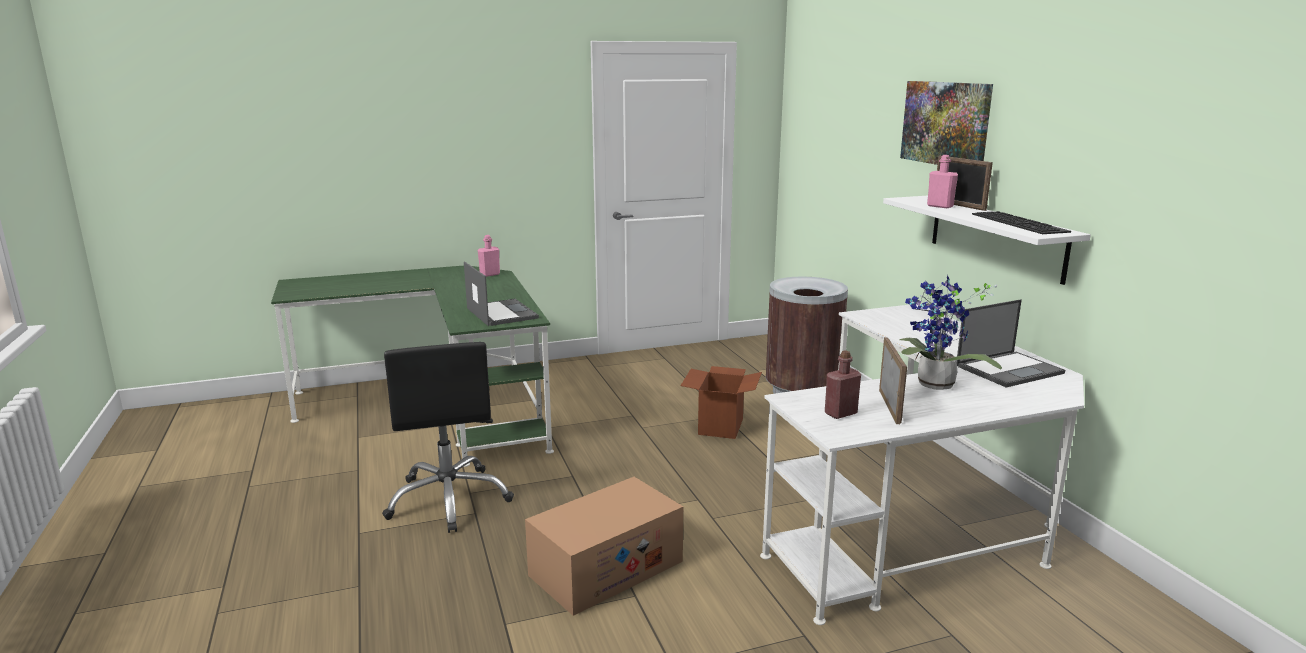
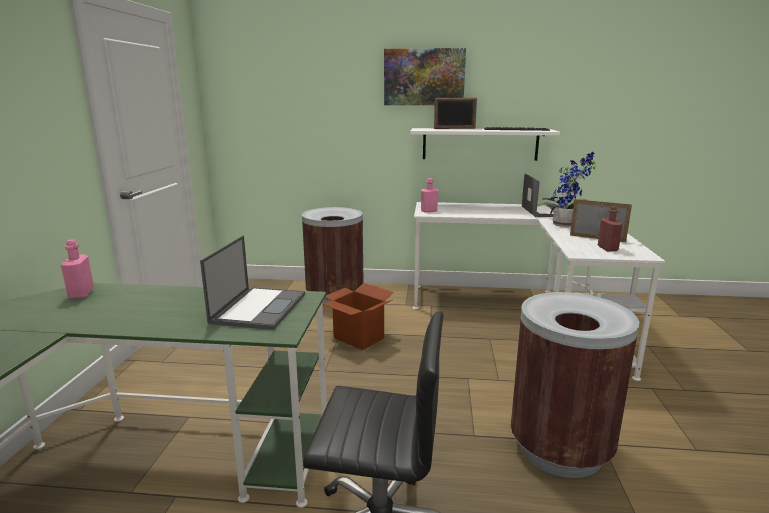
camera: 65 degrees left, 0 degrees up
laptop [464,262,539,326] -> laptop turned 105 degrees clockwise [200,235,305,330]
cardboard box [525,477,683,616] -> brown trash can [510,292,639,478]
pink bottle [927,155,958,208] -> pink bottle moved to [421,178,439,213]

